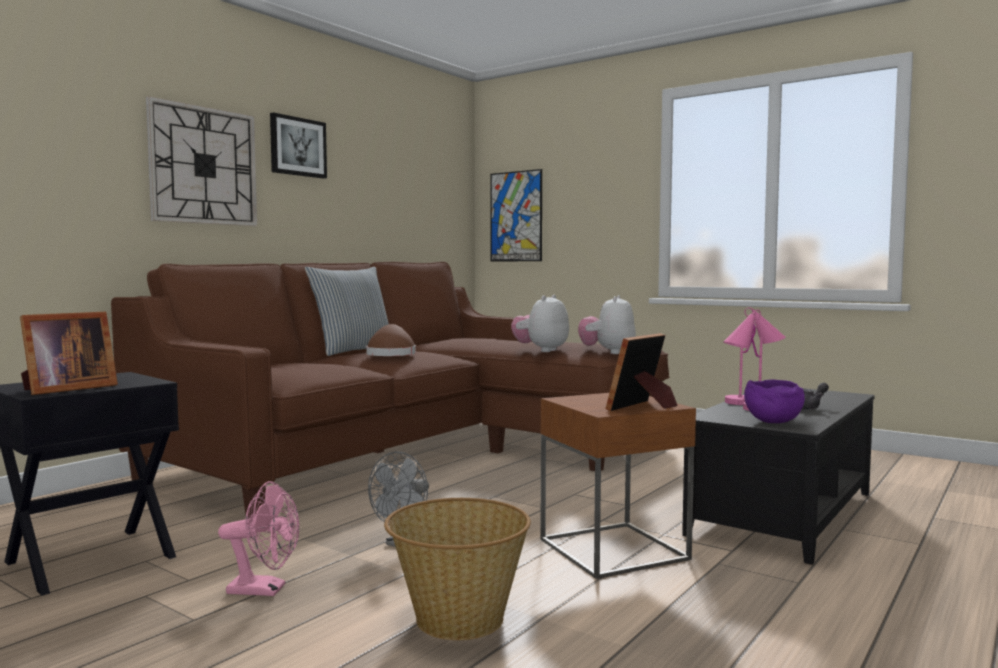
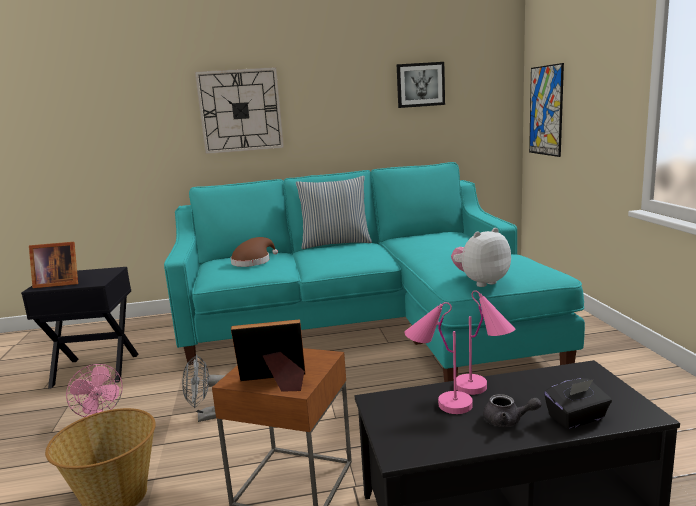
camera: 45 degrees right, 10 degrees up
brown sofa [111,262,670,519] -> turquoise sofa [164,162,585,382]
picture [270,112,327,179] -> picture moved to [397,62,445,108]
brown hat [366,324,416,356] -> brown hat moved to [231,237,278,267]
plush toy [511,295,569,352] -> none
purple bowl [744,380,805,423] -> none
none -> black tissue box [544,378,612,429]

